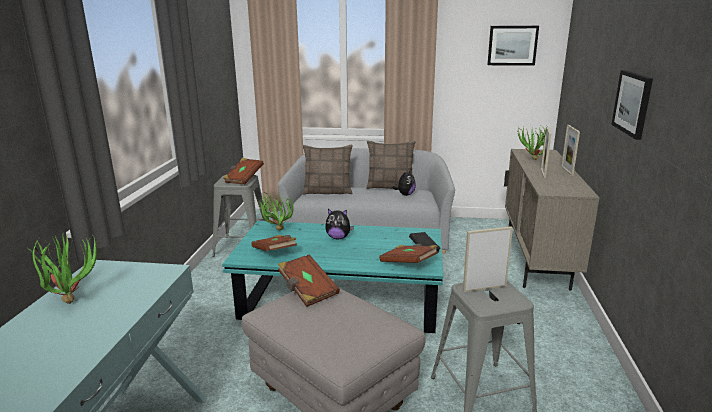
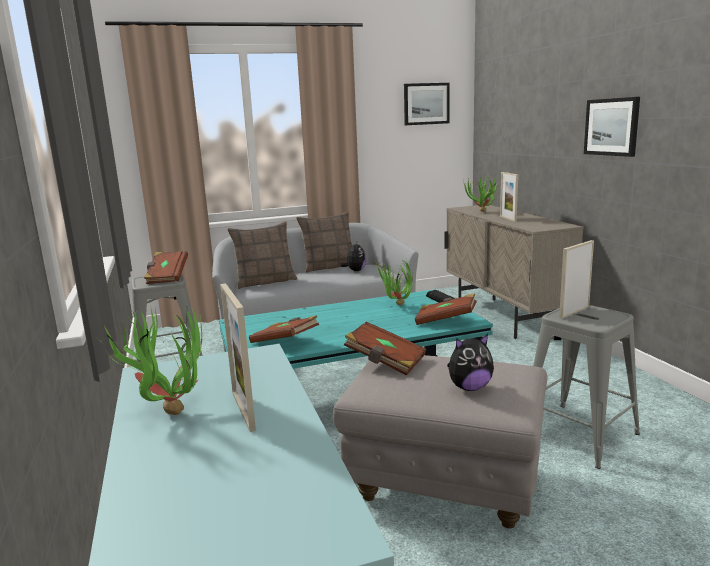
camera: 25 degrees left, 5 degrees down
potted plant [258,191,294,230] -> potted plant moved to [374,261,413,306]
plush toy [325,209,354,239] -> plush toy moved to [447,334,494,391]
picture frame [561,125,580,176] -> picture frame moved to [220,283,256,432]

